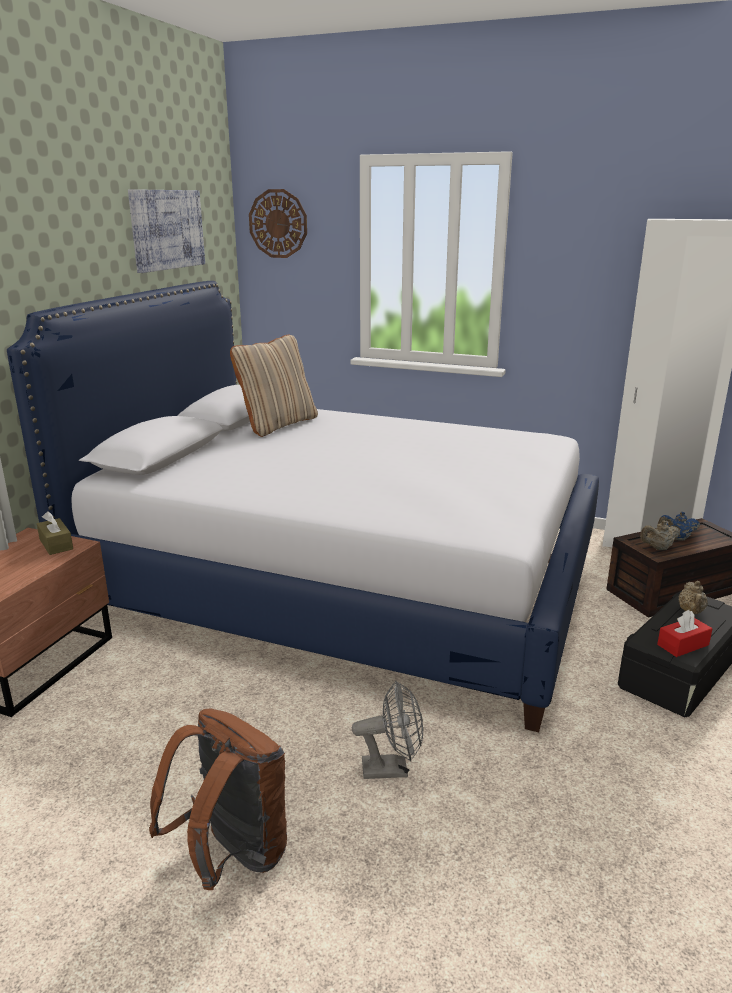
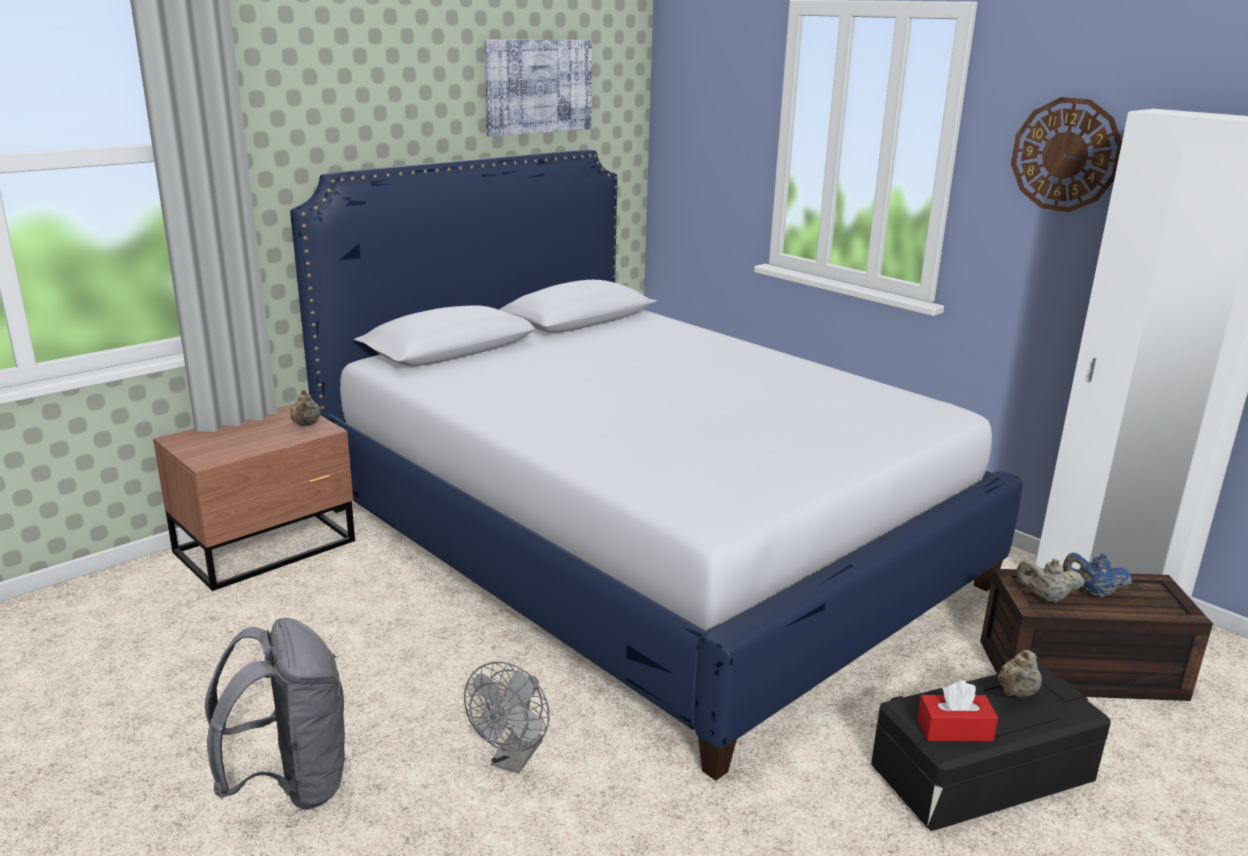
camera: 25 degrees right, 0 degrees up
brown tissue box [37,511,73,555] -> beige teapot [290,389,321,426]
brown backpack [149,709,287,890] -> grey backpack [204,618,348,810]
beige pillow [230,334,318,437] -> none
wall clock [249,189,307,258] -> wall clock moved to [1011,97,1122,212]
grey fan [352,681,423,779] -> grey fan turned 90 degrees clockwise [464,662,550,774]

